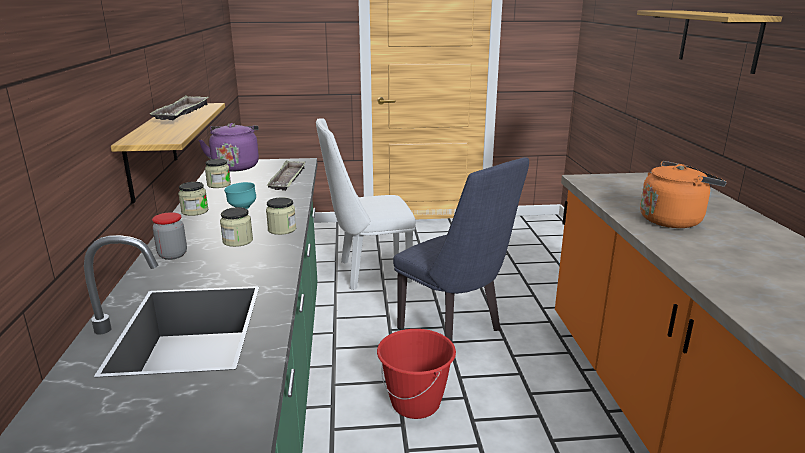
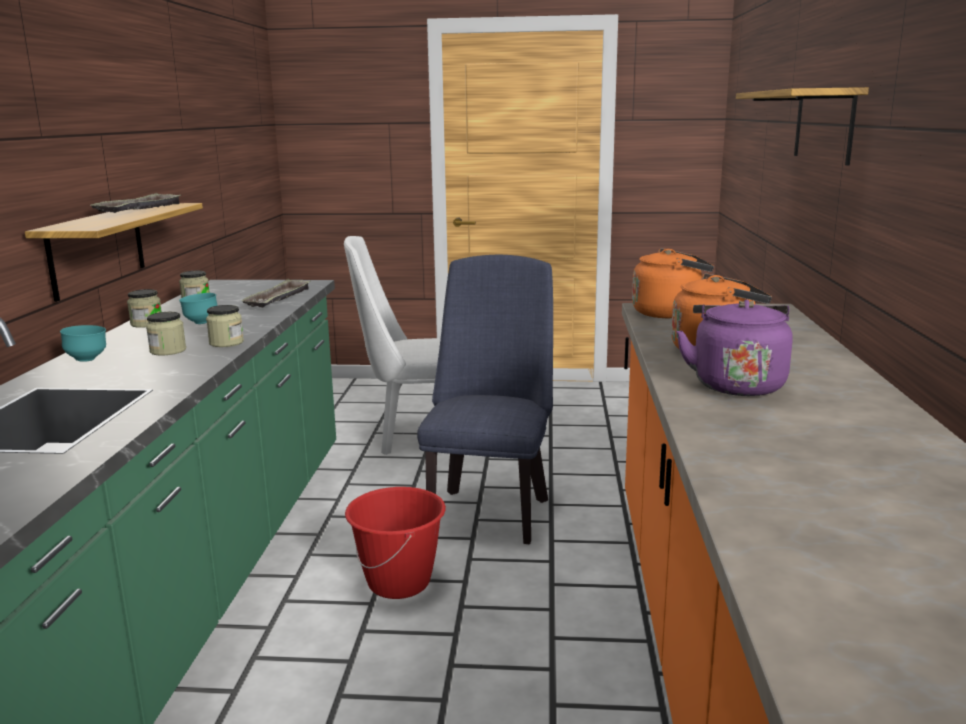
camera: 10 degrees right, 5 degrees down
jar [152,212,187,260] -> turquoise bowl [60,325,106,362]
purple kettle [199,123,259,172] -> purple kettle moved to [676,300,793,396]
blue chair [393,157,529,342] -> blue chair turned 135 degrees counterclockwise [417,255,553,544]
none -> orange kettle [632,248,714,318]

